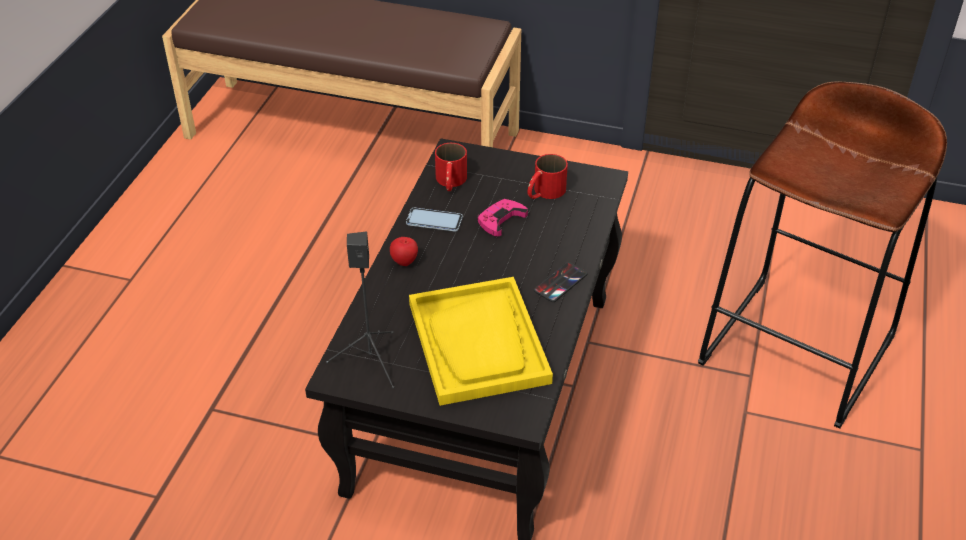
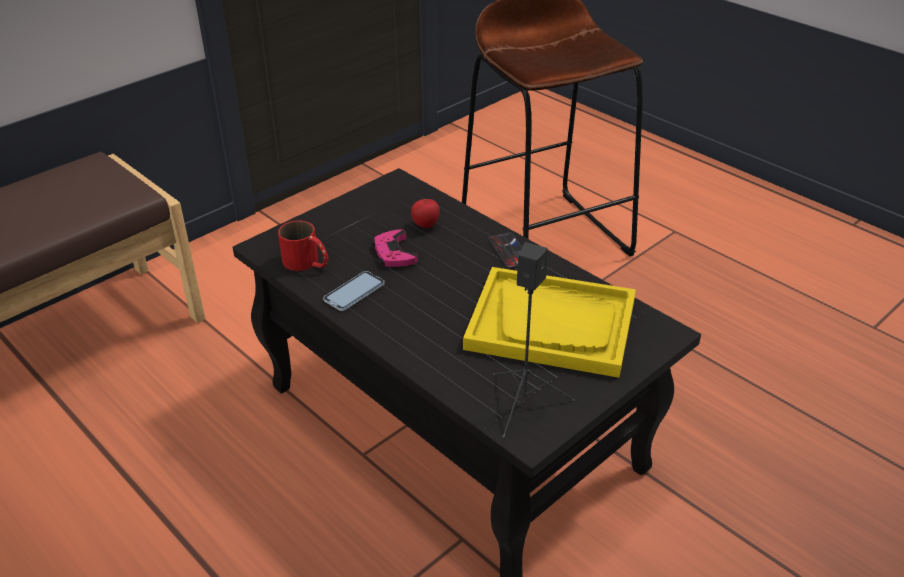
camera: 60 degrees left, 5 degrees down
apple [390,237,418,266] -> apple moved to [411,199,440,228]
red mug [527,154,568,199] -> none

